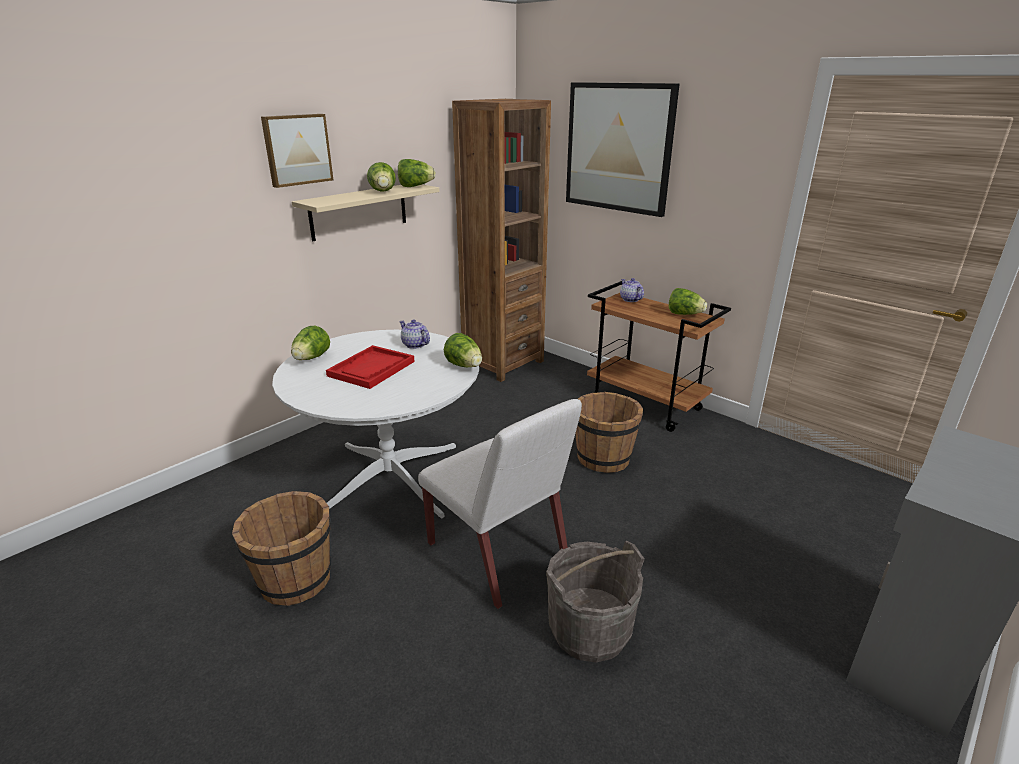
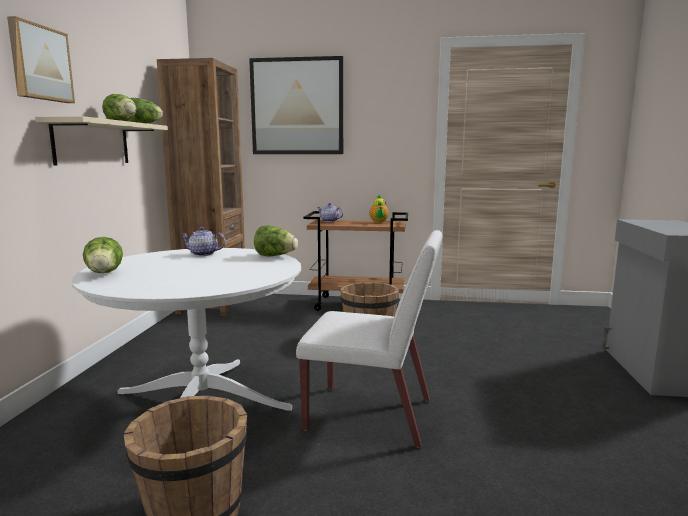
camera: 35 degrees left, 15 degrees down
red tray [326,345,415,389] -> none
grey bucket [546,541,645,662] -> none
lettuce [669,288,707,315] -> teapot [369,194,389,223]

